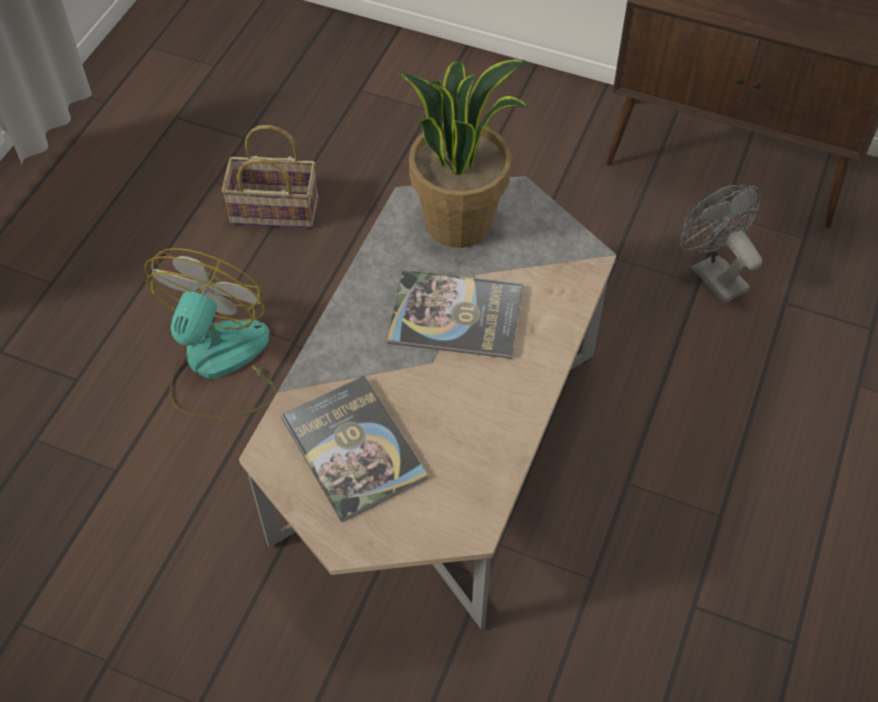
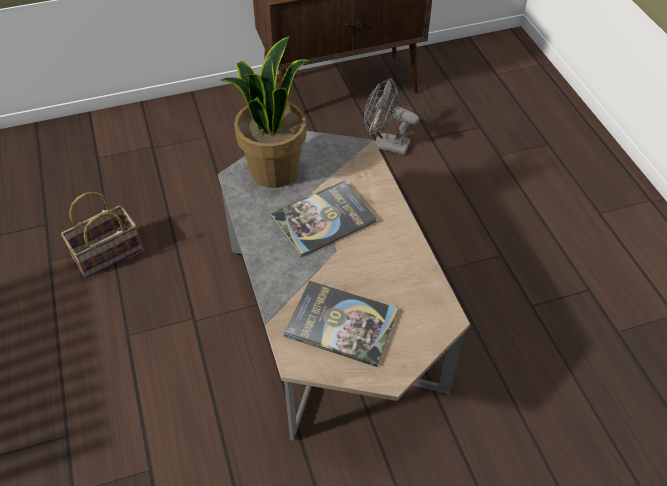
camera: 40 degrees left, 5 degrees down
fan [144,248,277,418] -> none

